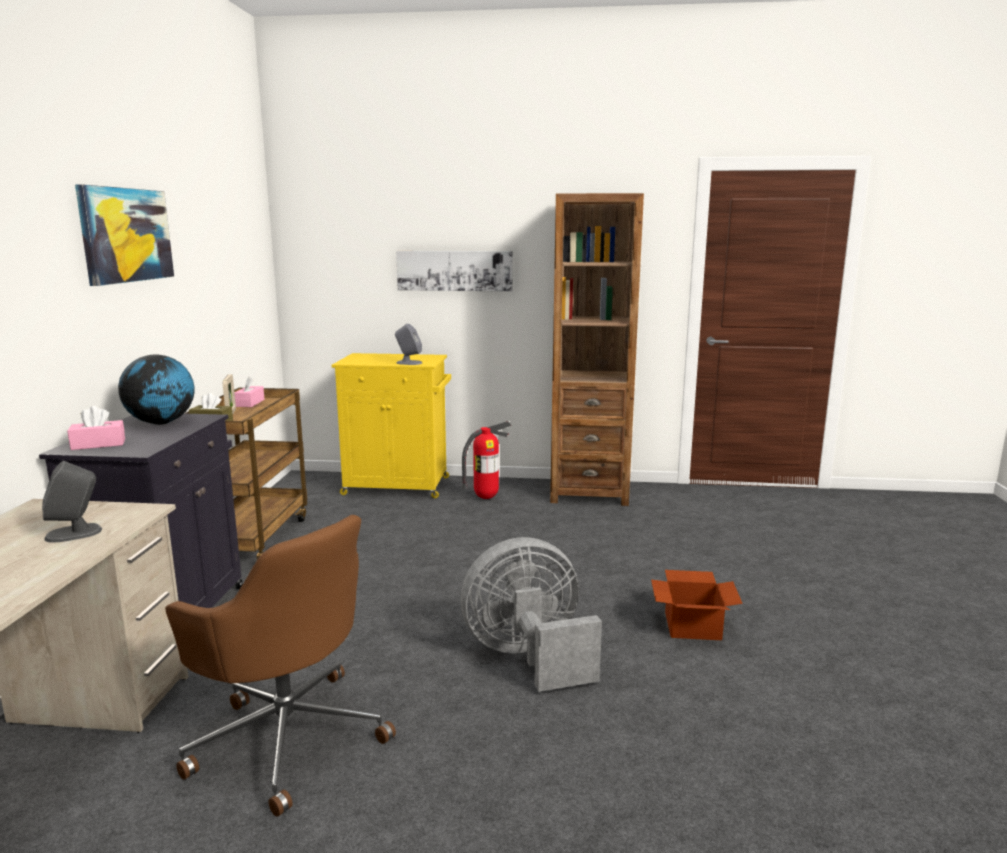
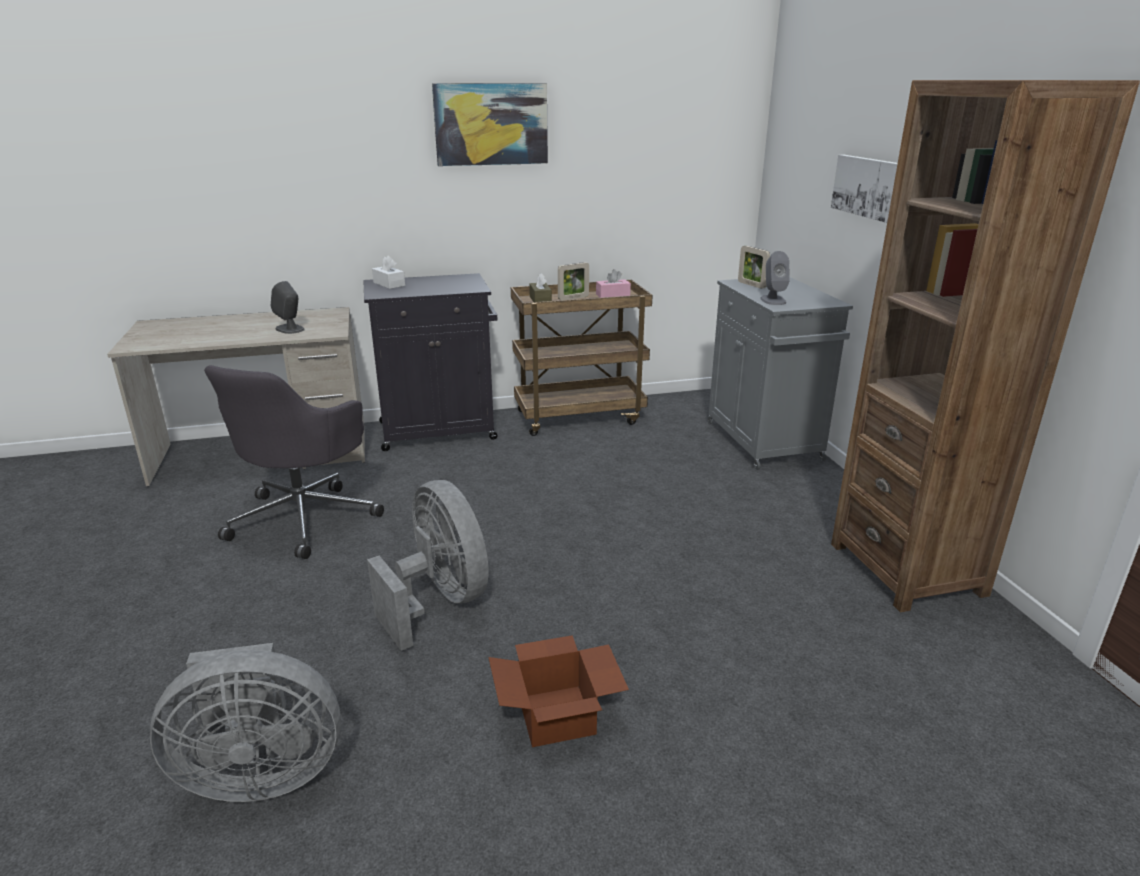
camera: 70 degrees right, 10 degrees up
pink tissue box [67,406,125,450] -> white tissue box [372,255,405,289]
globe [118,355,195,425] -> none
brown office chair [165,515,396,817] -> grey office chair [204,365,384,559]
yellow cabinet [332,353,451,498] -> grey cabinet [707,277,853,470]
fire extinguisher [462,421,511,499] -> none
none -> grey fan [150,643,341,802]
none -> picture frame [738,246,770,289]

